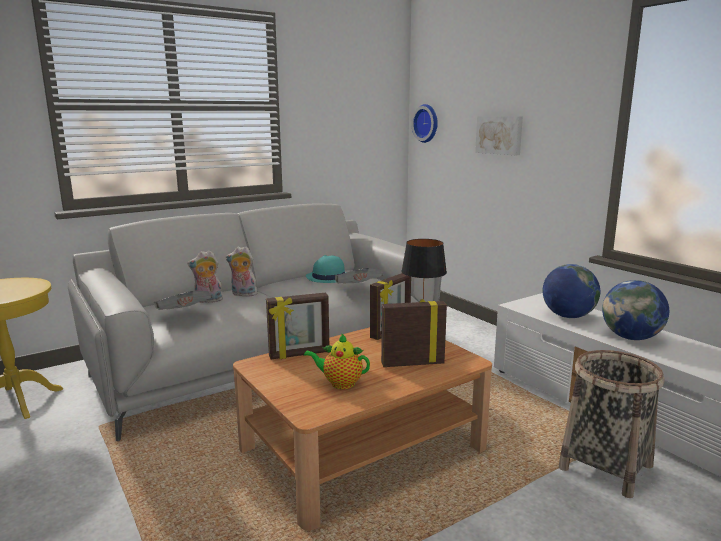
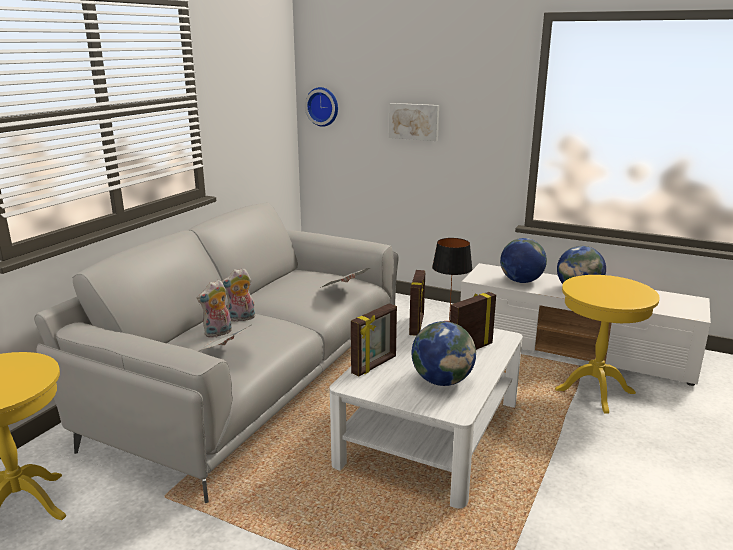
camera: 30 degrees left, 5 degrees up
brown coffee table [233,327,492,531] -> white coffee table [329,313,523,509]
teapot [304,333,370,389] -> globe [412,321,476,386]
turquoise hat [306,255,346,283] -> none
basket [559,350,665,498] -> yellow side table [555,275,660,414]

